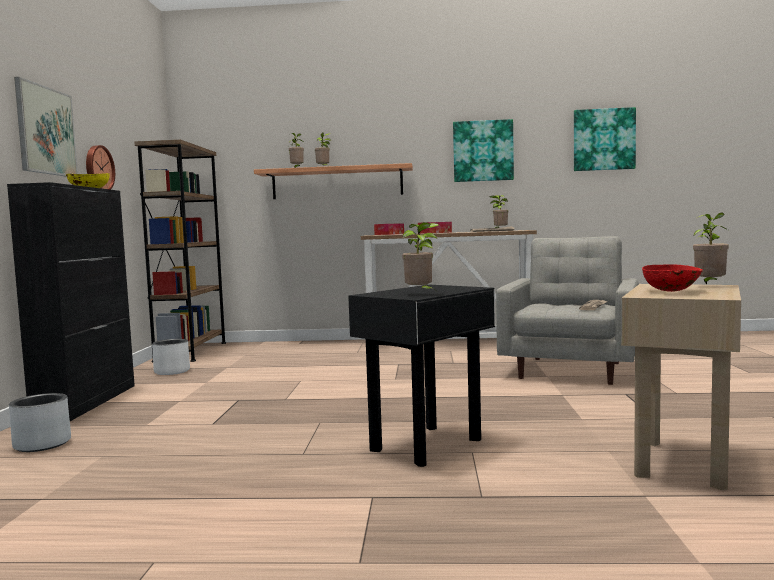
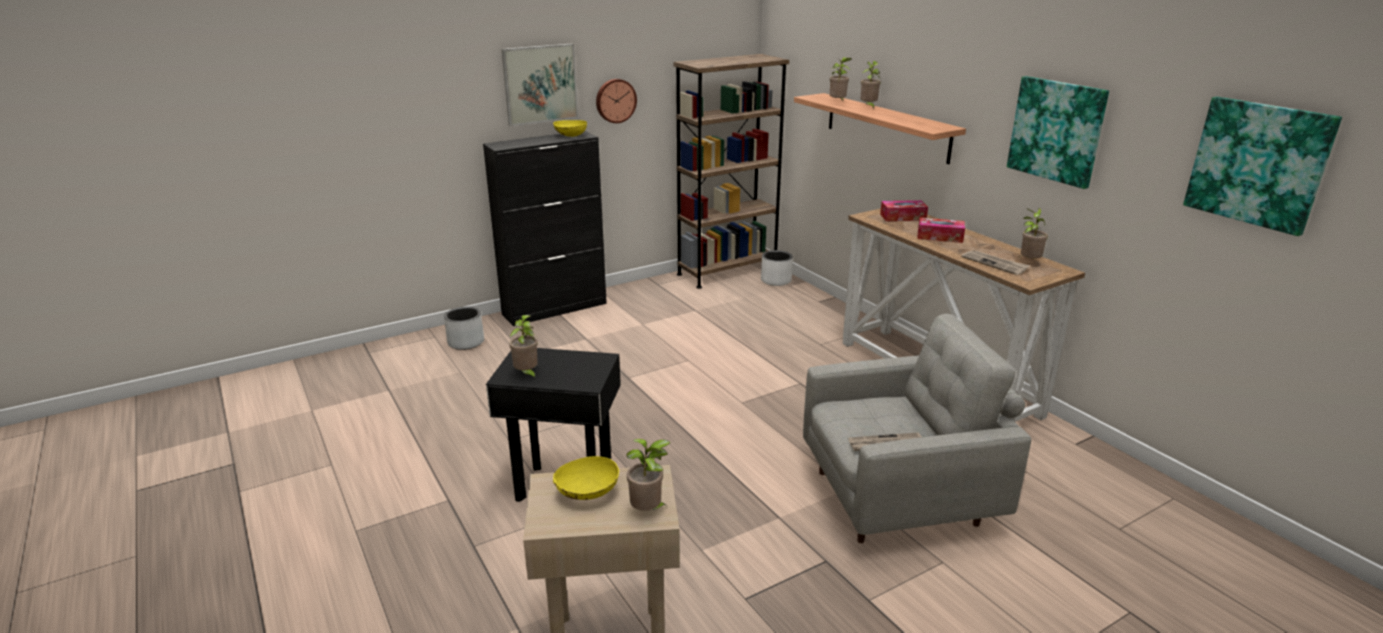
camera: 55 degrees right, 20 degrees up
white planter [152,339,190,375] -> white planter moved to [761,250,793,286]
red bowl [642,264,703,292] -> yellow bowl [553,456,619,500]

